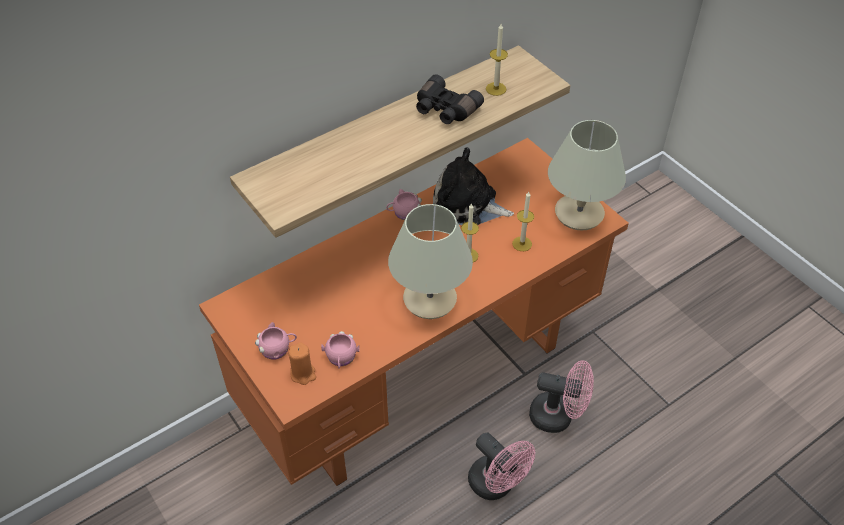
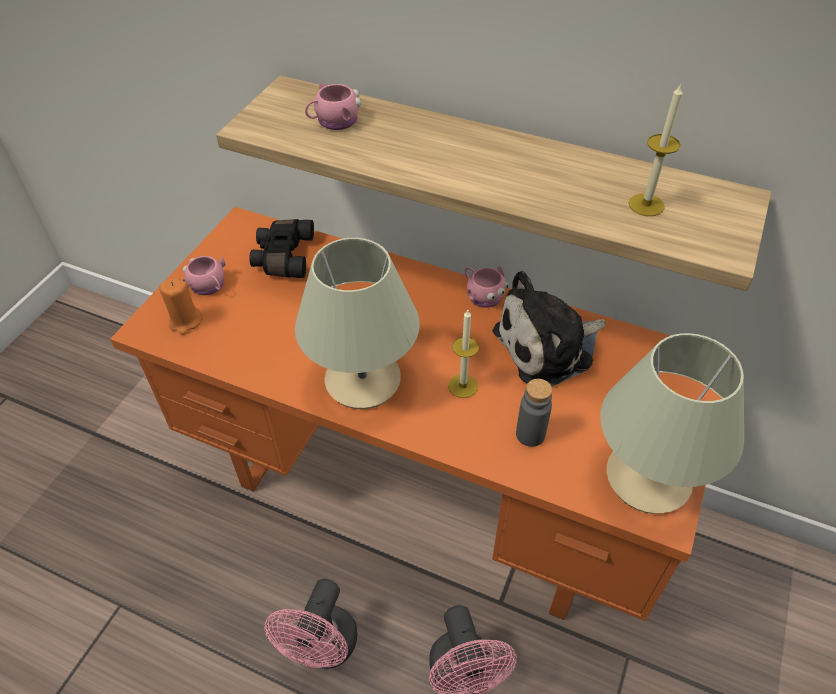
camera: 60 degrees right, 0 degrees up
pink mug [321,331,359,369] -> pink mug moved to [305,83,361,130]
black binoculars [416,74,484,124] -> black binoculars moved to [249,219,314,278]
plush toy [433,147,514,225] -> plush toy turned 105 degrees counterclockwise [493,271,605,386]
candle [512,192,534,251] -> grey bottle [516,379,552,447]

